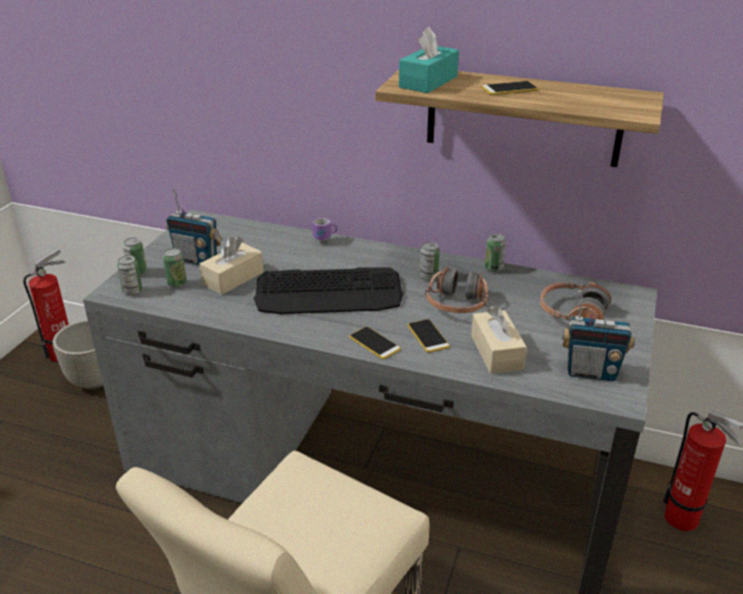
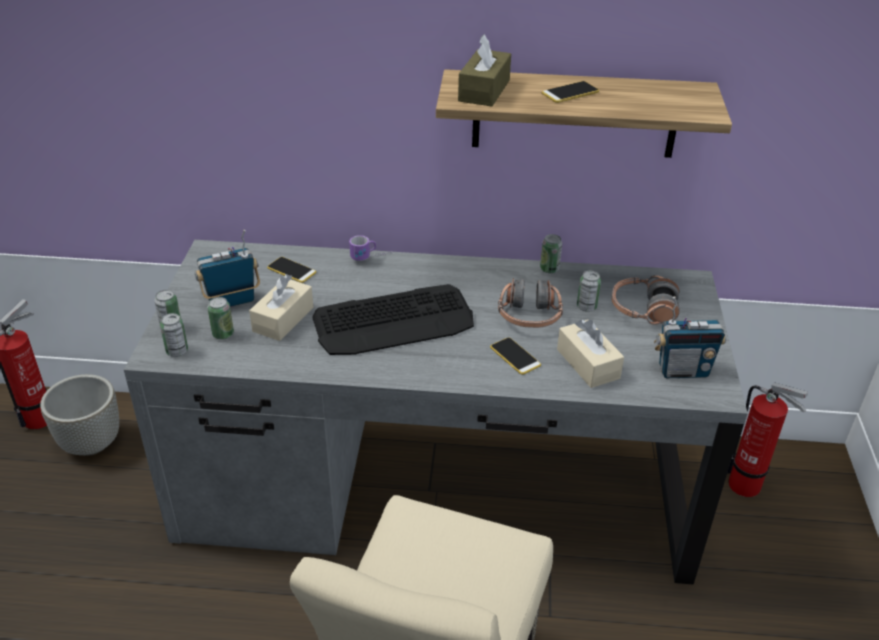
camera: 15 degrees left, 5 degrees up
radio [166,188,223,265] -> radio turned 150 degrees clockwise [195,230,260,307]
phone [349,327,401,359] -> phone moved to [267,257,316,283]
turquoise tissue box [399,27,459,93] -> brown tissue box [458,34,511,107]
can [419,242,440,281] -> can moved to [577,271,601,312]

